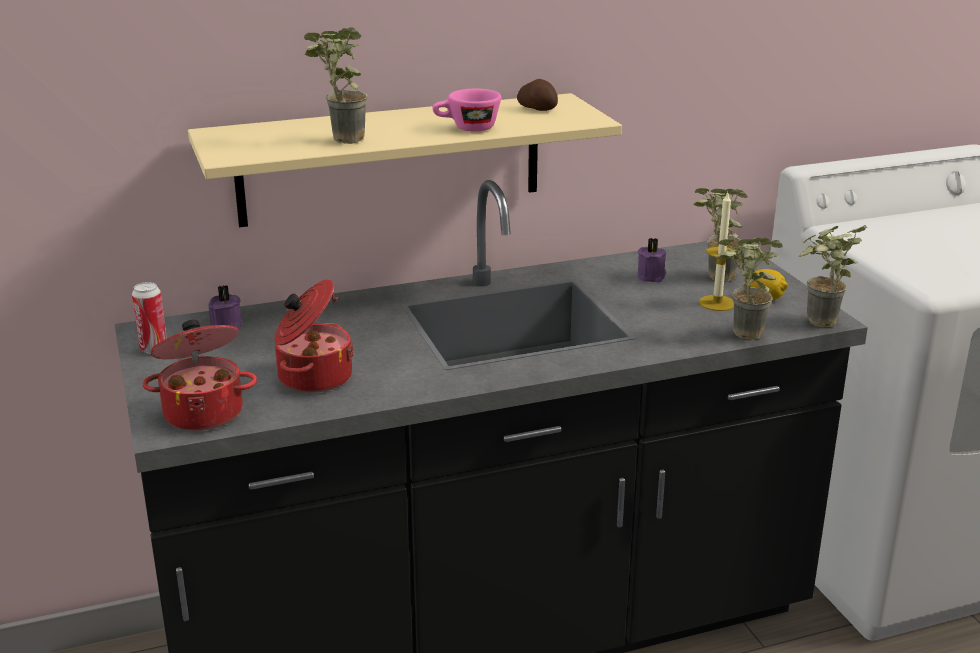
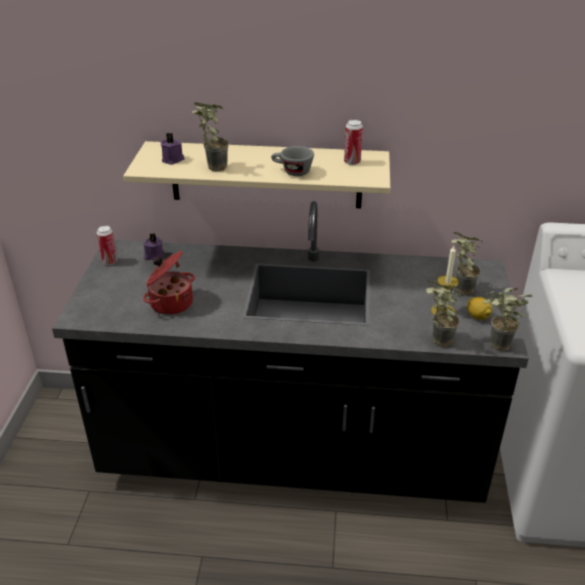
camera: 25 degrees right, 10 degrees up
cooking pot [142,320,257,431] -> none
pink cup [432,89,501,132] -> grey cup [271,146,314,176]
potato [517,79,558,111] -> can [344,120,363,165]
purple candle [638,238,666,282] -> purple candle moved to [161,133,185,165]

